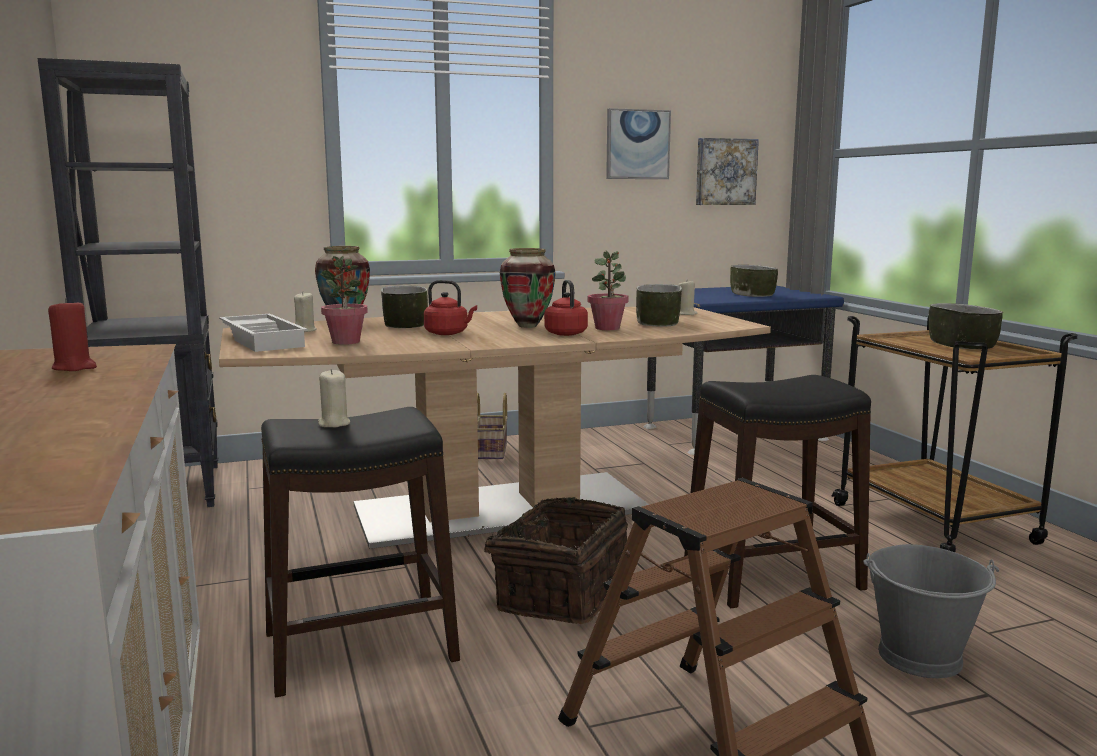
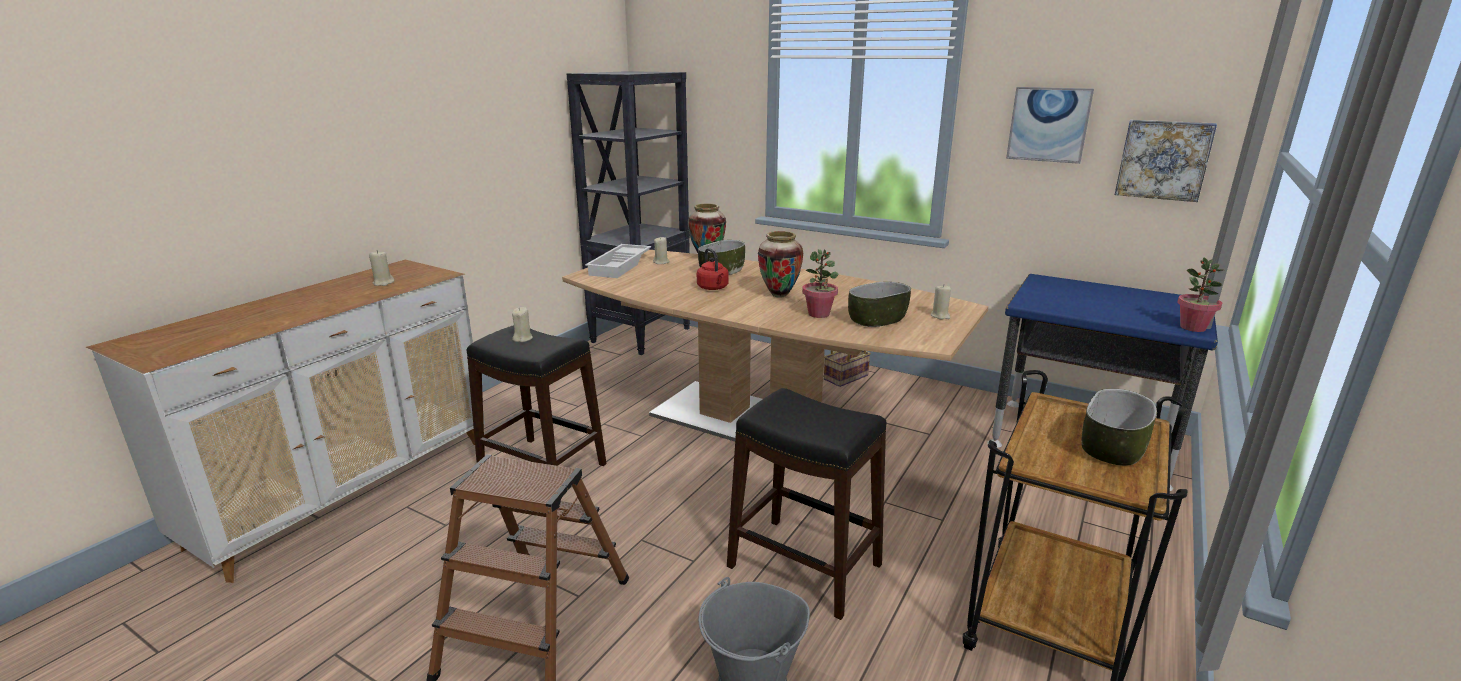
camera: 50 degrees right, 10 degrees up
red candle [48,298,97,371] -> beige candle [369,250,394,286]
potted plant [320,256,368,345] -> potted plant moved to [1178,257,1223,332]
basket [468,497,628,624] -> none
red kettle [544,280,588,336] -> none
bowl [730,265,778,297] -> none

